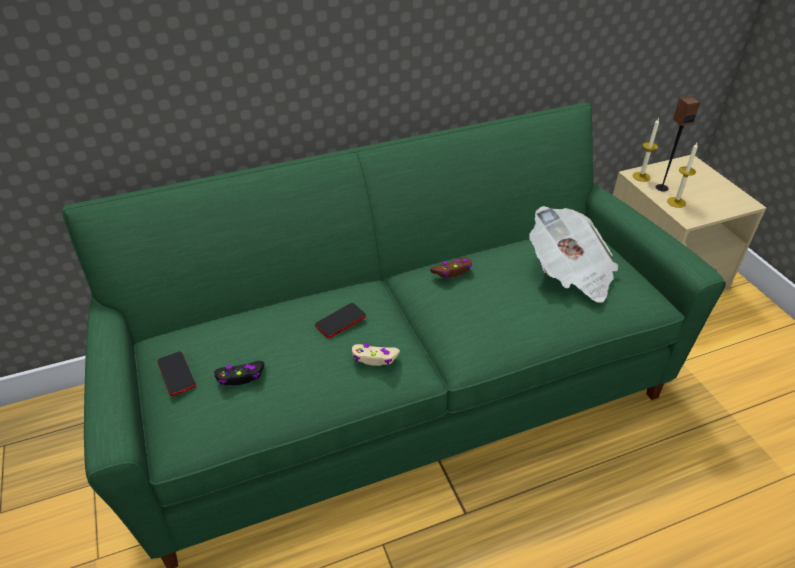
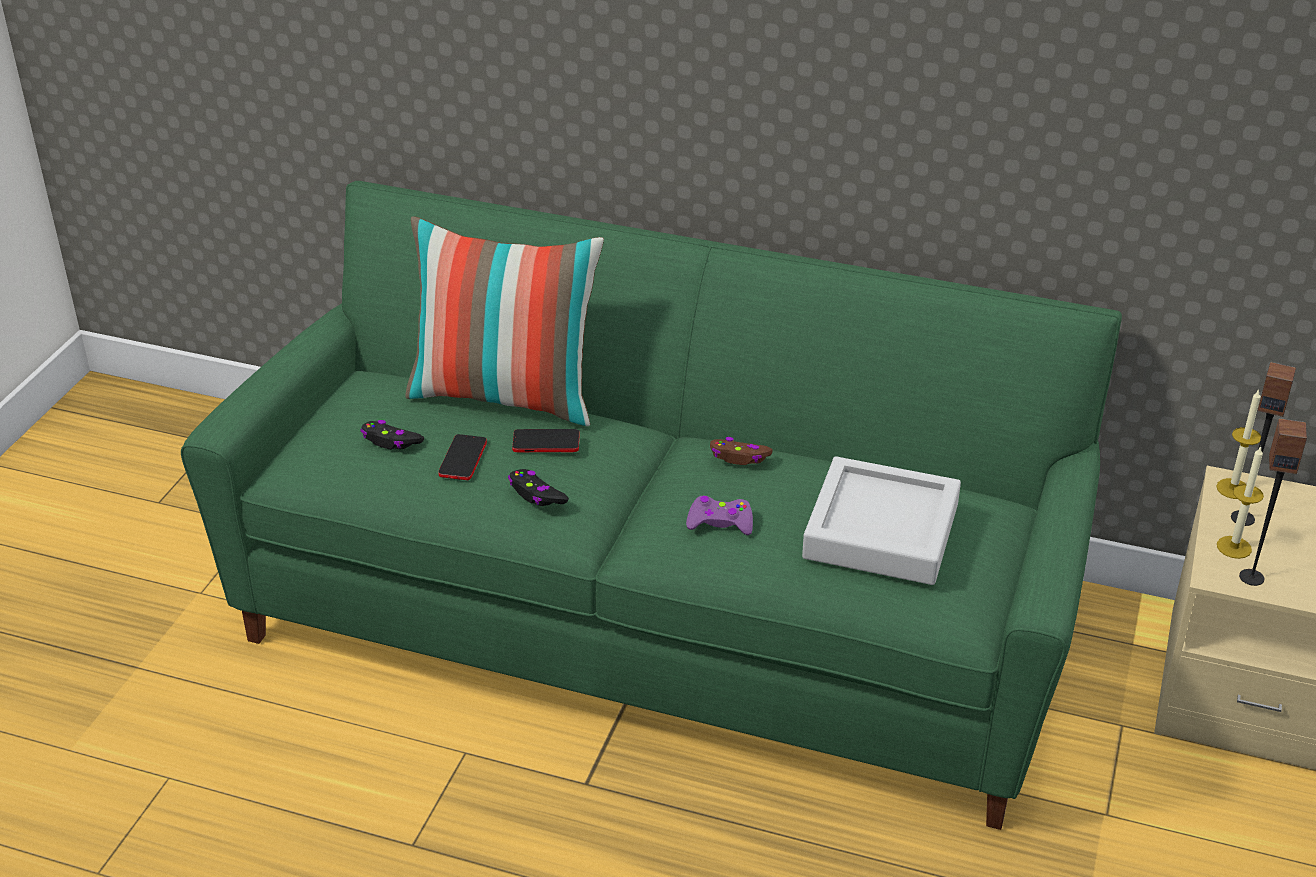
camera: 40 degrees right, 5 degrees down
phone [157,351,196,396] -> phone moved to [439,434,487,480]
beige game controller [352,344,400,366] -> black game controller [508,469,569,506]
newspaper [529,206,619,303] -> grey tray [802,456,961,585]
none -> pillow [405,216,604,426]
none -> purple game controller [686,496,753,535]
none -> speaker [1239,418,1307,586]

